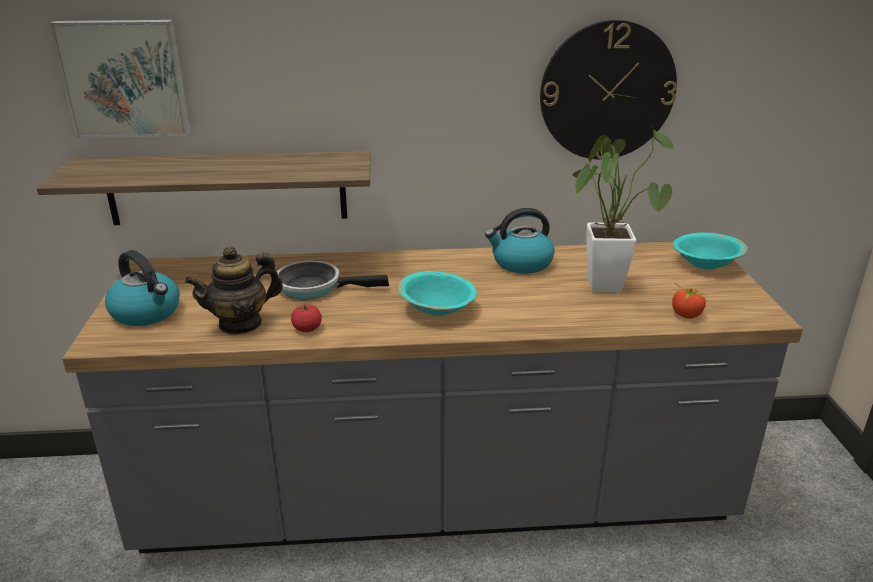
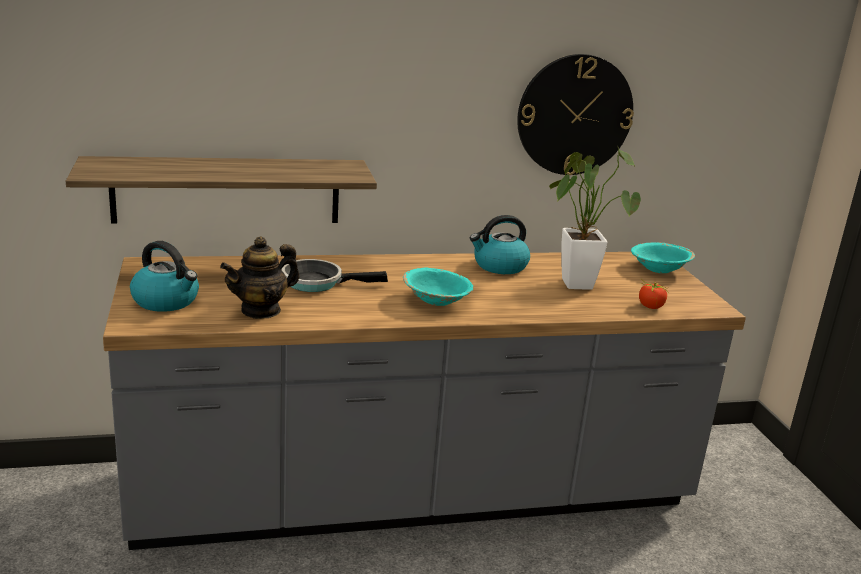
camera: 10 degrees left, 5 degrees down
picture [49,20,191,138] -> none
tomato [291,304,322,332] -> none

